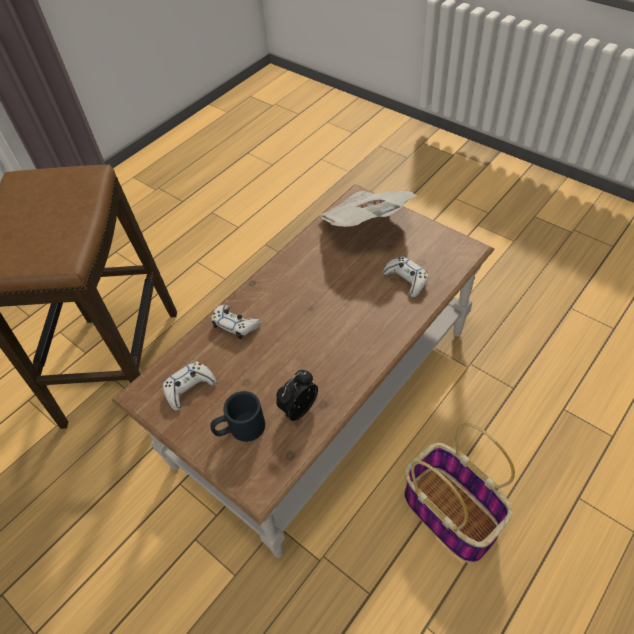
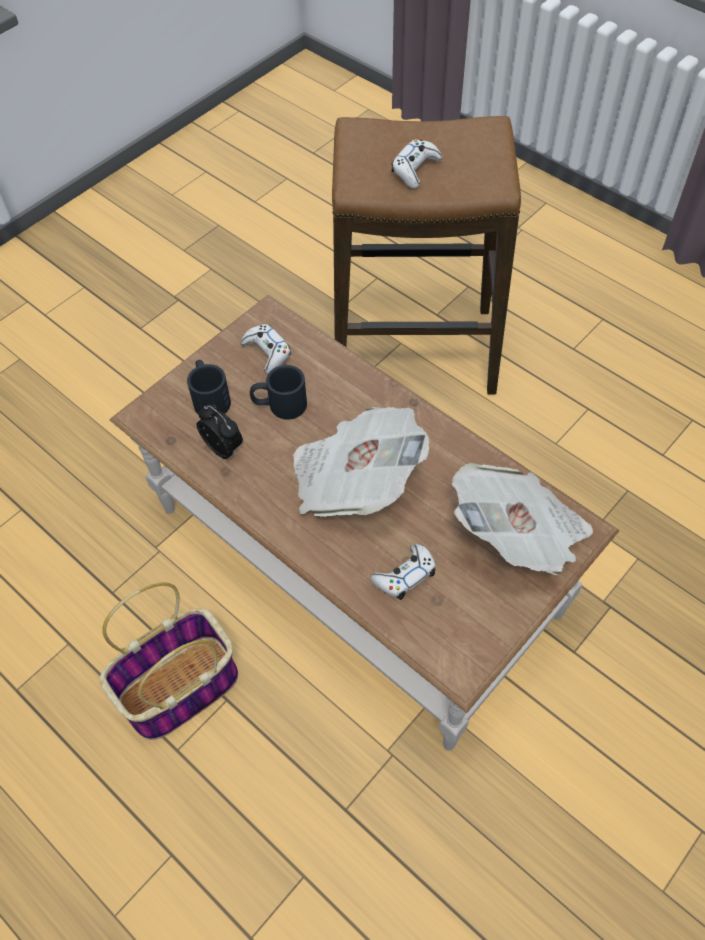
camera: 90 degrees right, 5 degrees up
white game controller [211,305,261,339] -> white game controller moved to [391,139,442,189]
none -> black mug [250,365,307,420]
none -> newspaper [293,407,429,517]

